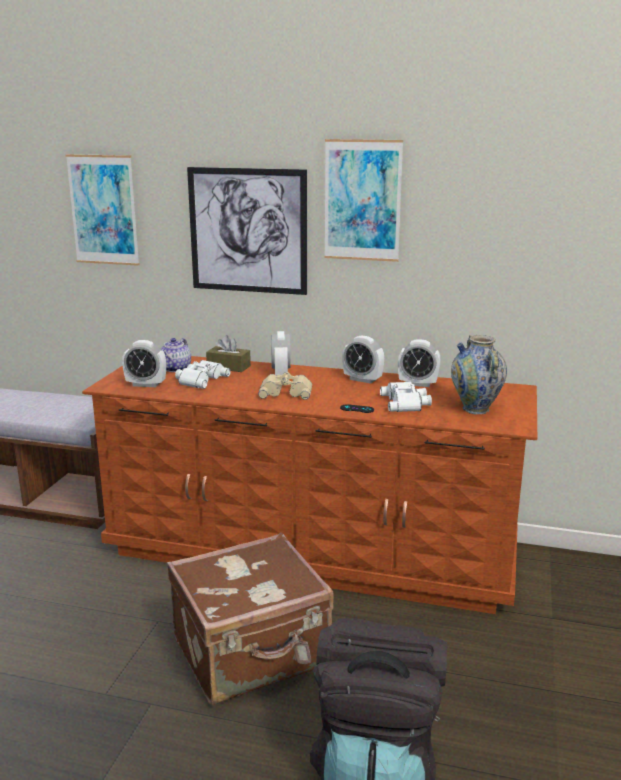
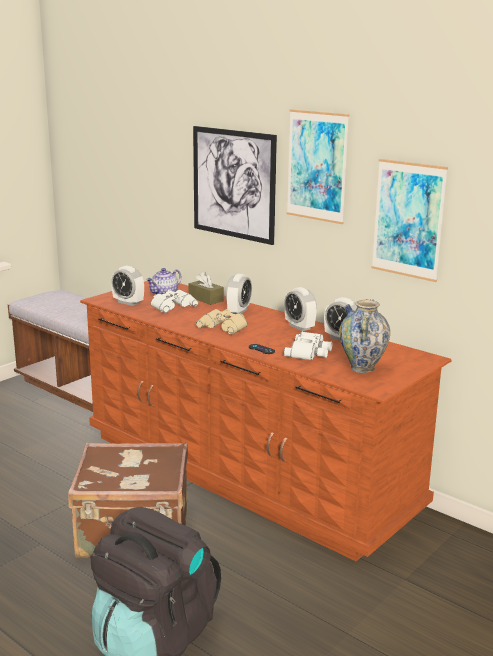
camera: 25 degrees right, 0 degrees up
picture [65,154,140,266] -> picture moved to [371,159,448,282]

